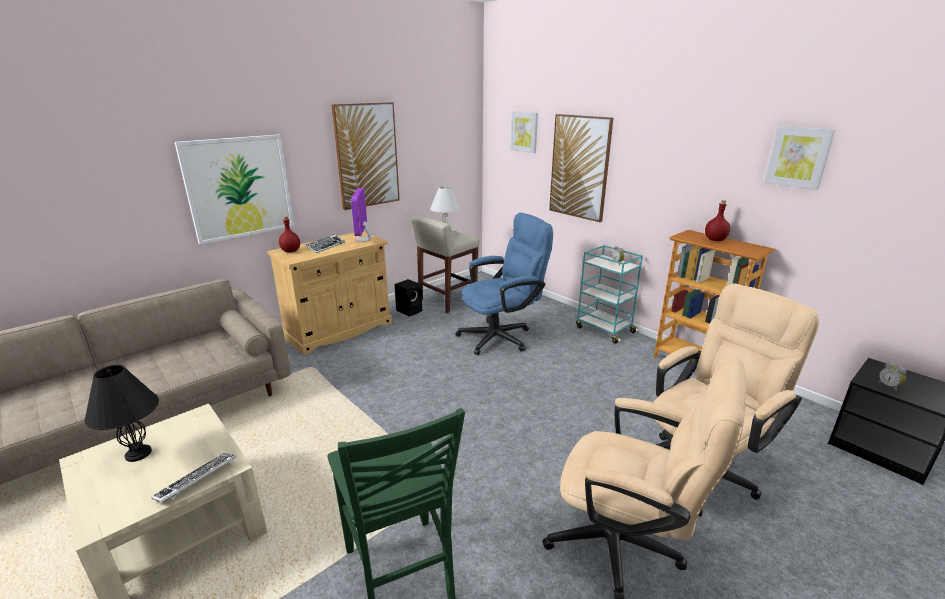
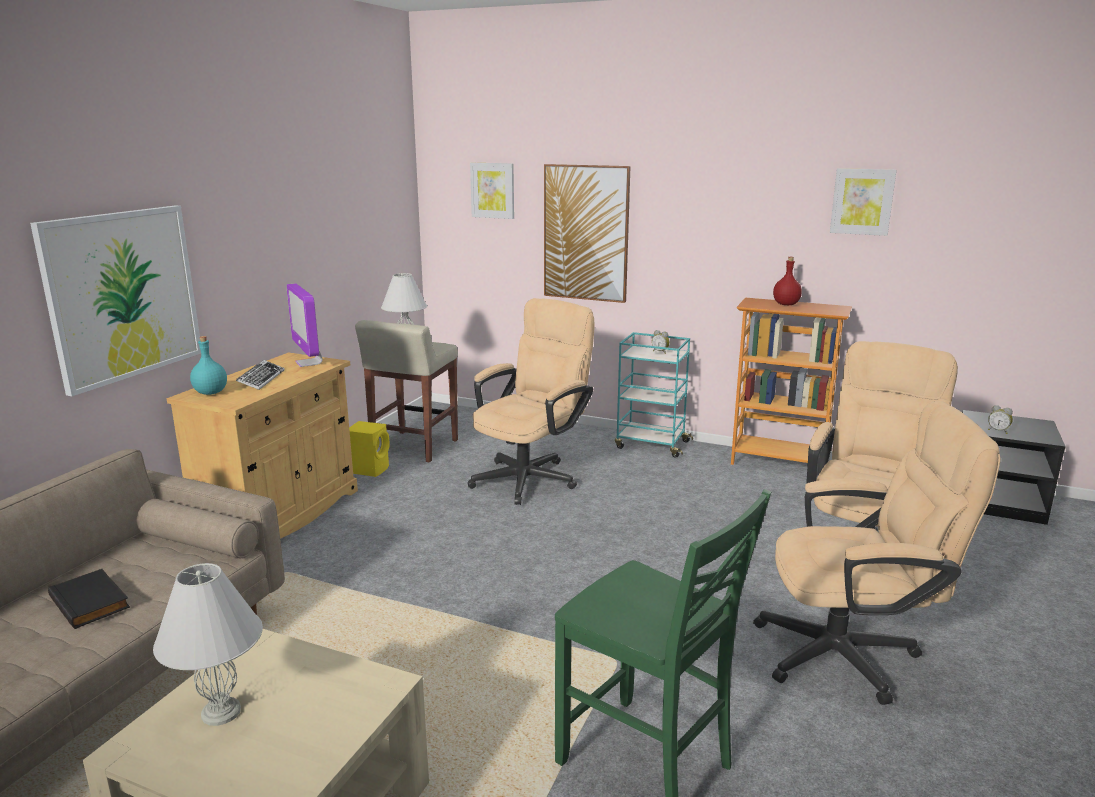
camera: 25 degrees left, 5 degrees down
black table lamp [84,365,159,462] -> white table lamp [153,563,263,726]
keyboard [151,453,236,503] -> none
red bottle [279,216,300,252] -> turquoise bottle [190,336,227,395]
picture [331,102,400,210] -> none
black speaker [394,279,423,316] -> yellow speaker [349,421,390,477]
blue office chair [455,213,553,355] -> beige office chair [468,298,595,505]
none -> black book [48,569,130,629]

